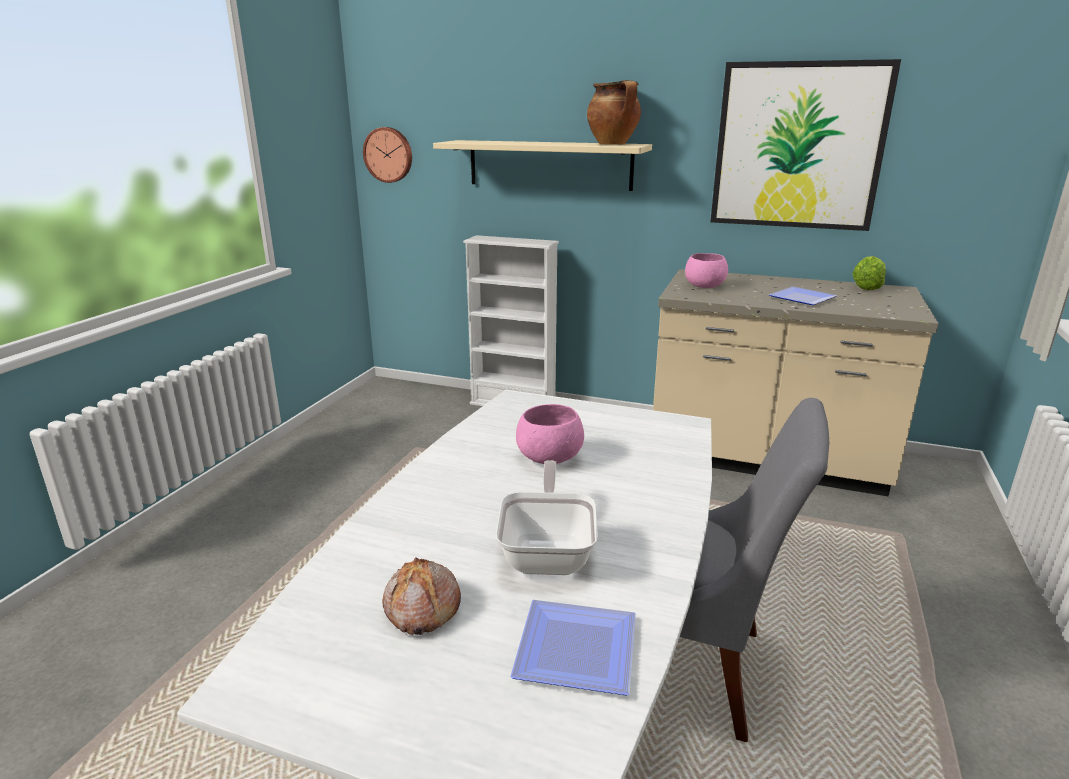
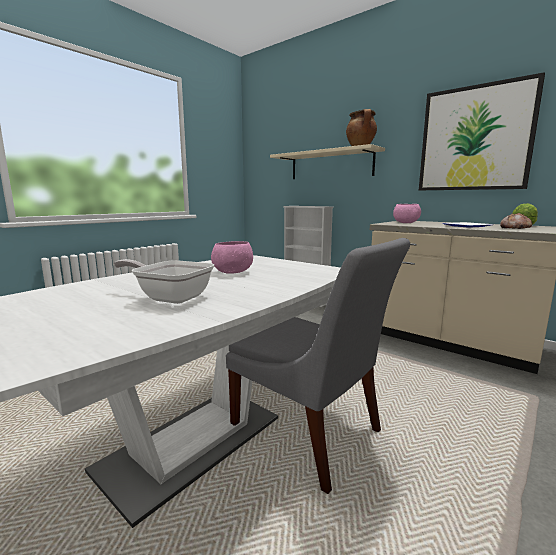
camera: 20 degrees right, 10 degrees down
wall clock [363,127,412,183] -> none
bread [382,558,461,635] -> bread moved to [500,213,532,229]
frying pan [496,460,598,575] -> frying pan turned 90 degrees counterclockwise [114,259,214,304]
plate [510,600,636,695] -> none

